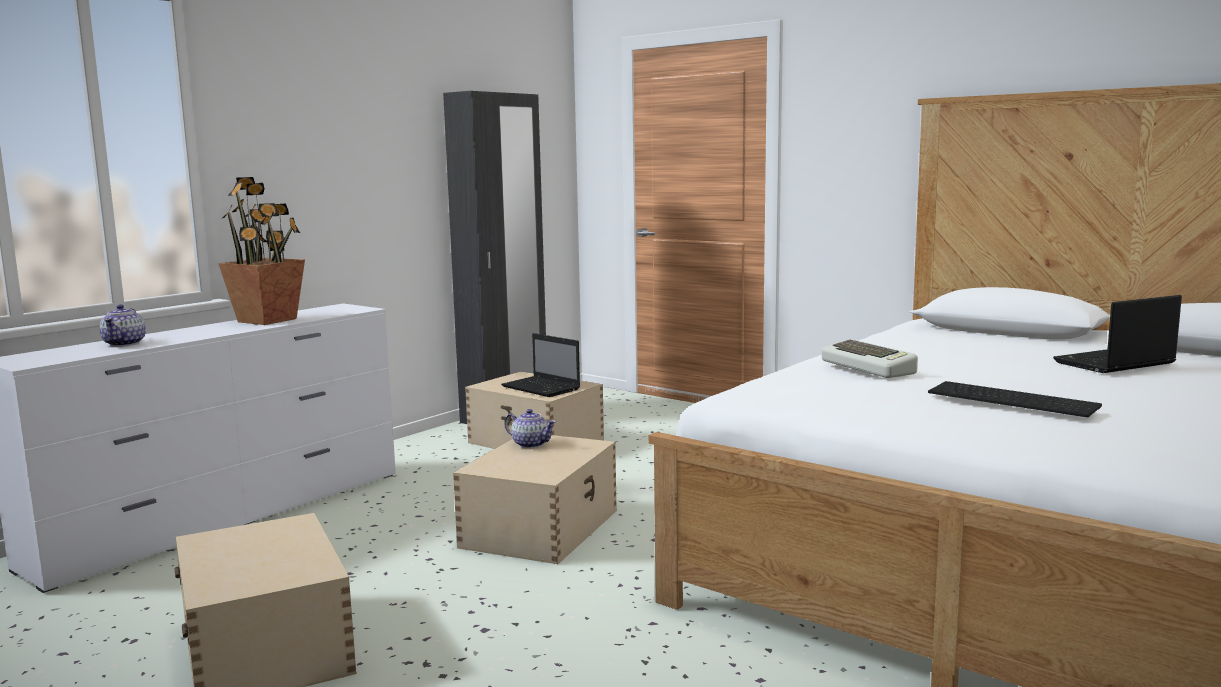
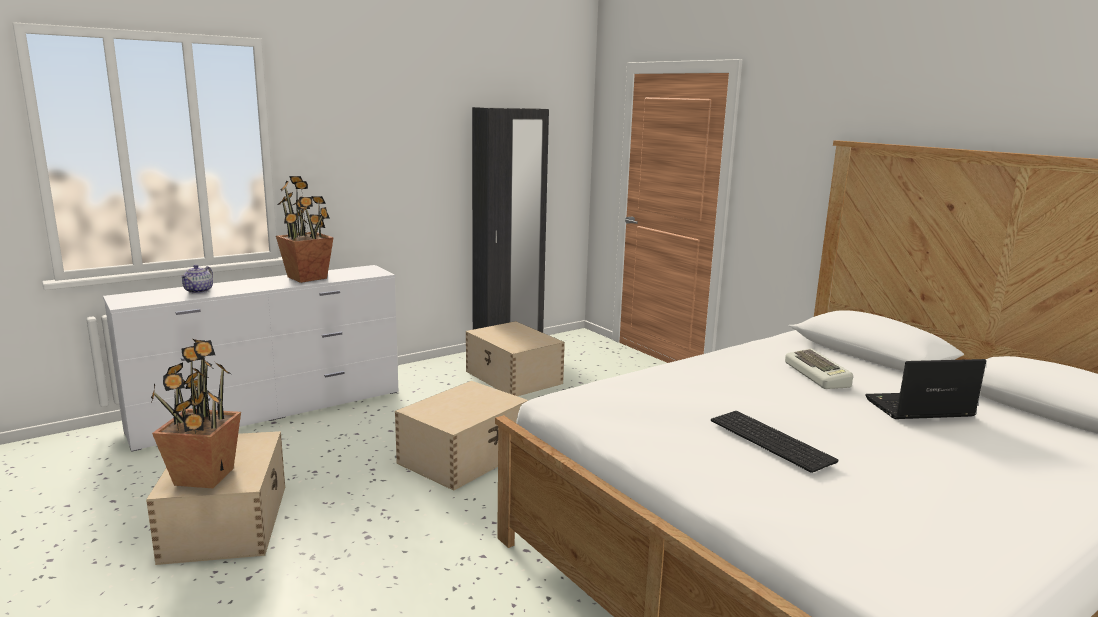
camera: 15 degrees right, 5 degrees up
laptop [501,333,580,397] -> none
teapot [504,409,556,448] -> none
keyboard [822,339,918,378] -> keyboard moved to [785,348,853,389]
none -> potted plant [150,339,241,488]

